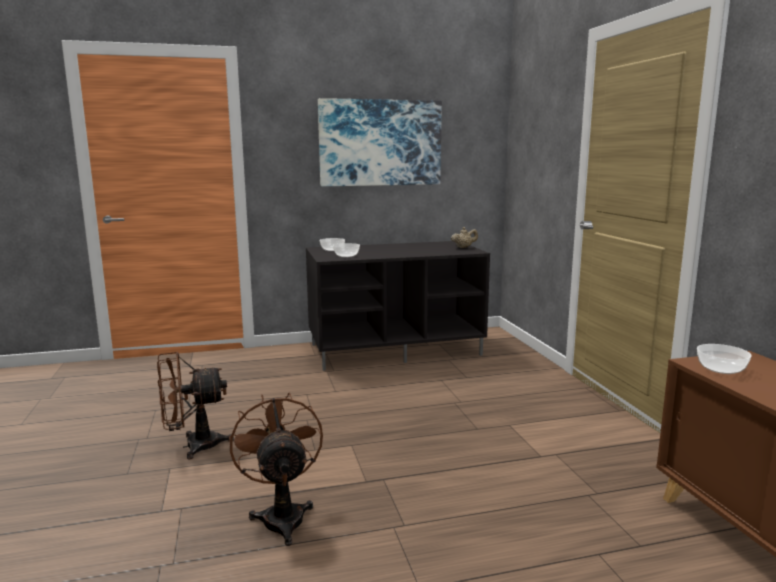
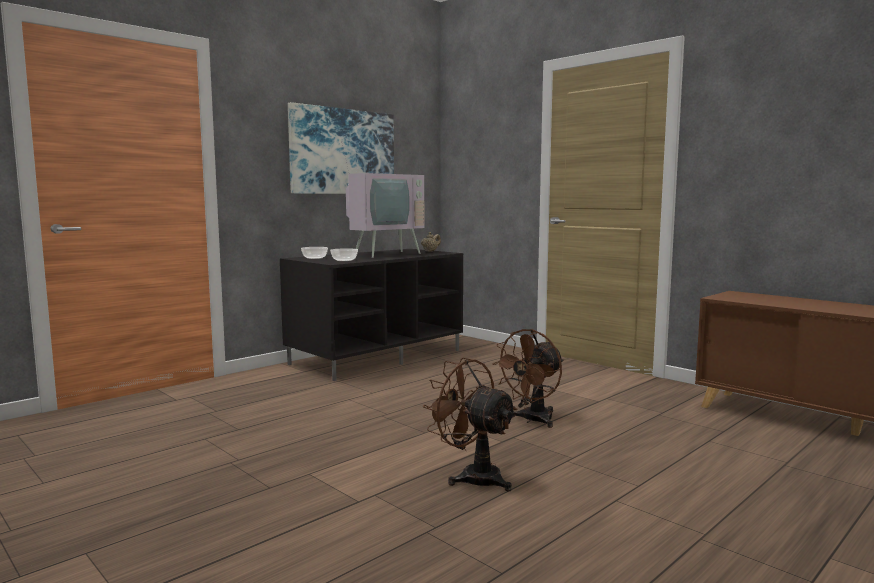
camera: 30 degrees left, 5 degrees down
brown fan [157,352,234,460] -> brown fan moved to [492,329,564,428]
bowl [697,344,752,374] -> none
none -> television [341,141,425,258]

